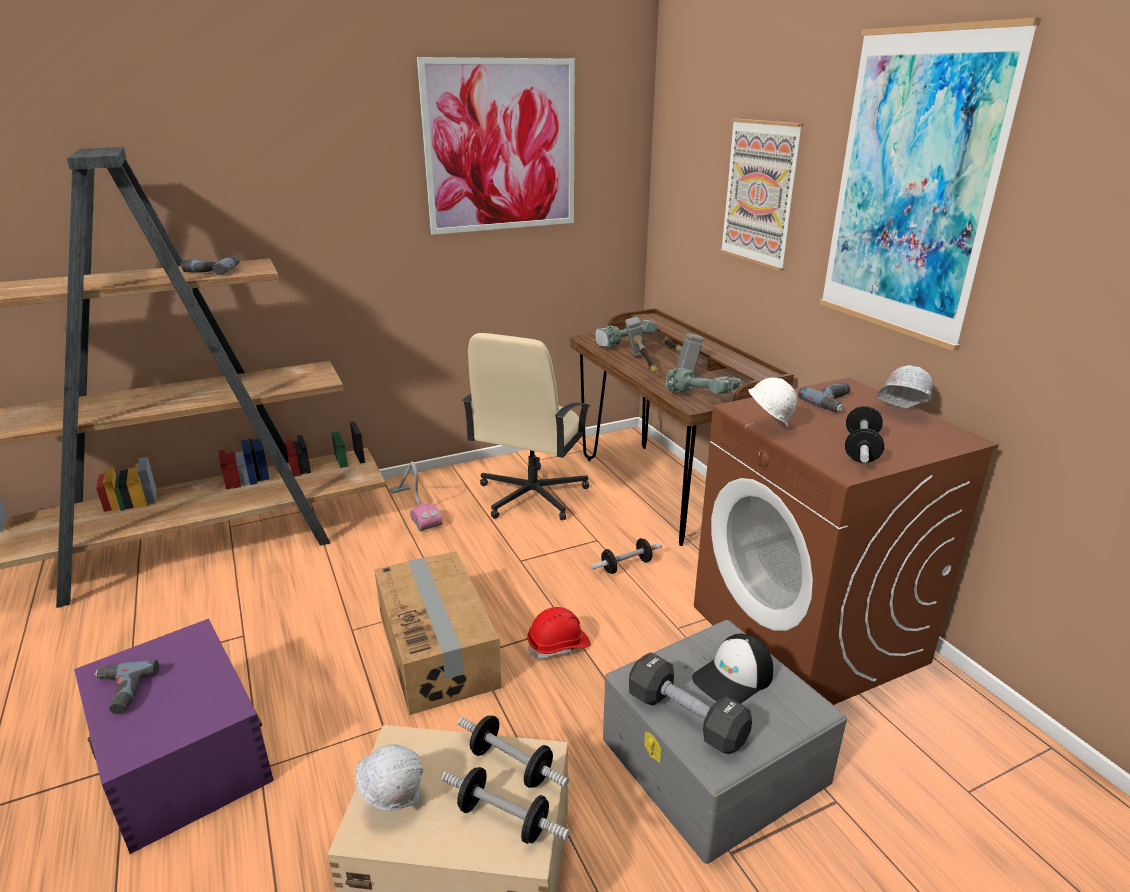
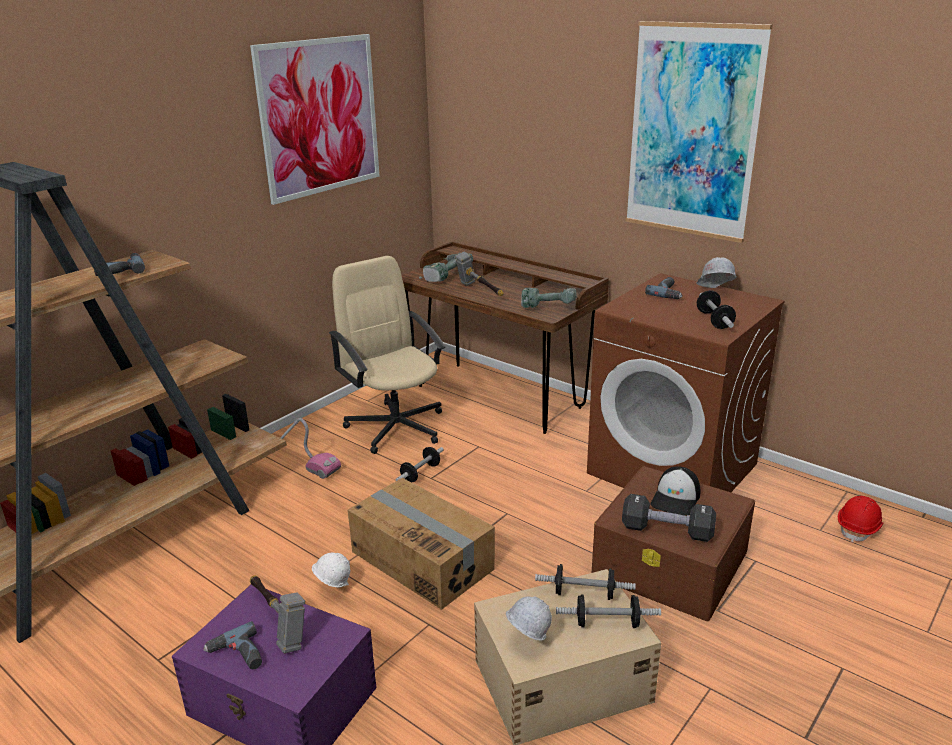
camera: 25 degrees left, 0 degrees up
beige office chair [462,333,590,520] -> beige office chair turned 150 degrees clockwise [329,256,446,454]
red hard hat [527,607,591,659] -> red hard hat moved to [838,496,884,542]
dumbbell [590,538,662,574] -> dumbbell moved to [395,447,444,482]
grey storage box [603,620,847,864] -> brown storage box [592,466,755,621]
hammer [664,333,704,371] -> hammer moved to [250,575,305,653]
picture [720,119,804,271] -> none
white hard hat [748,377,797,427] -> white hard hat moved to [312,553,350,588]

